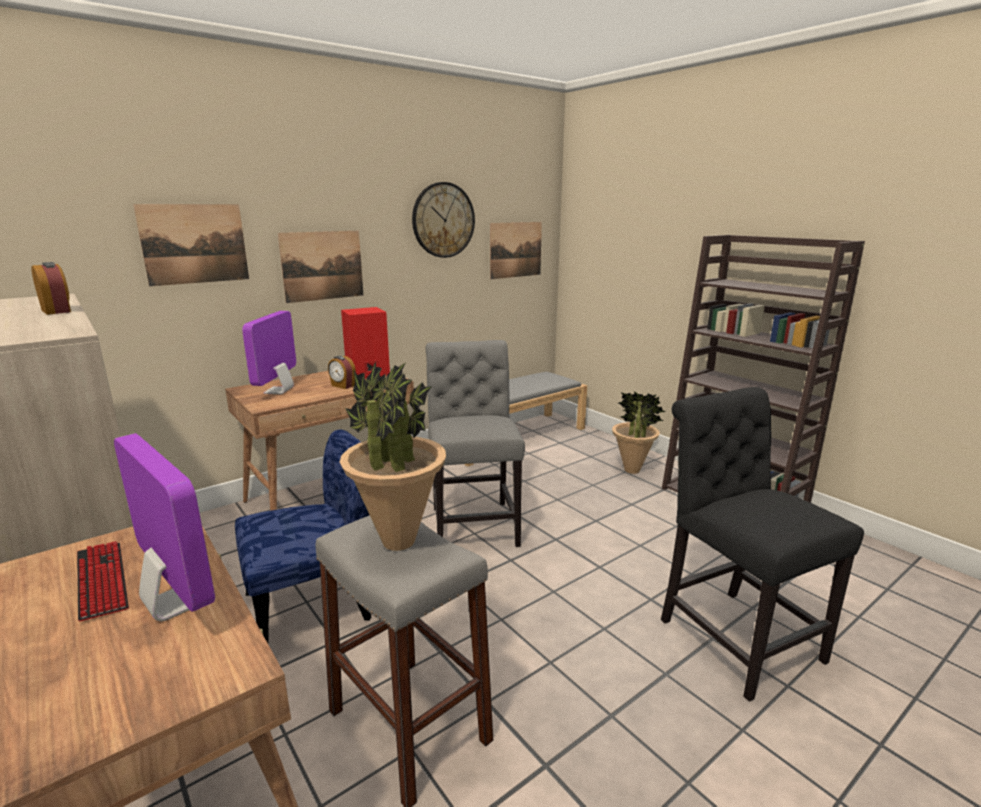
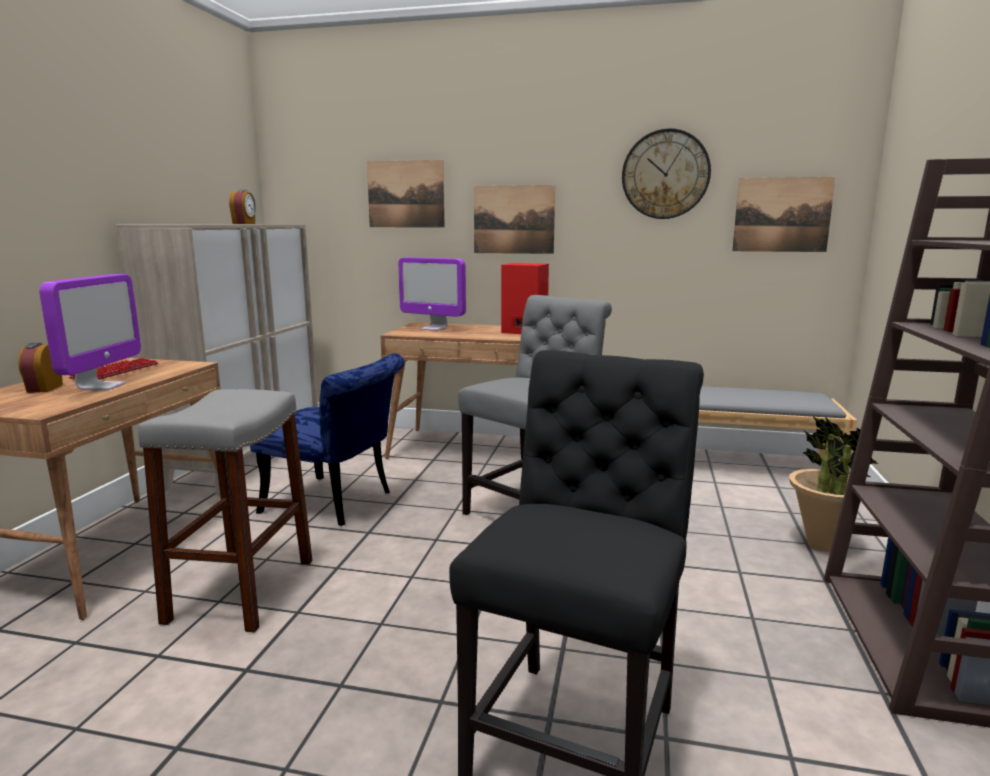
camera: 50 degrees right, 5 degrees down
monitor [242,311,296,394] -> monitor turned 120 degrees counterclockwise [398,257,466,331]
alarm clock [328,356,356,389] -> alarm clock moved to [18,343,63,393]
potted plant [340,361,446,551] -> none

